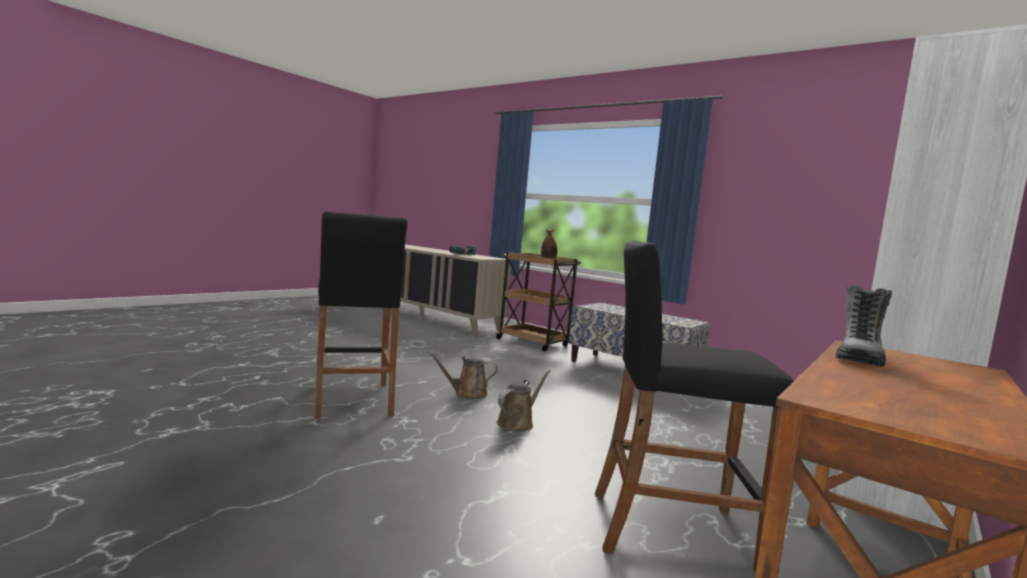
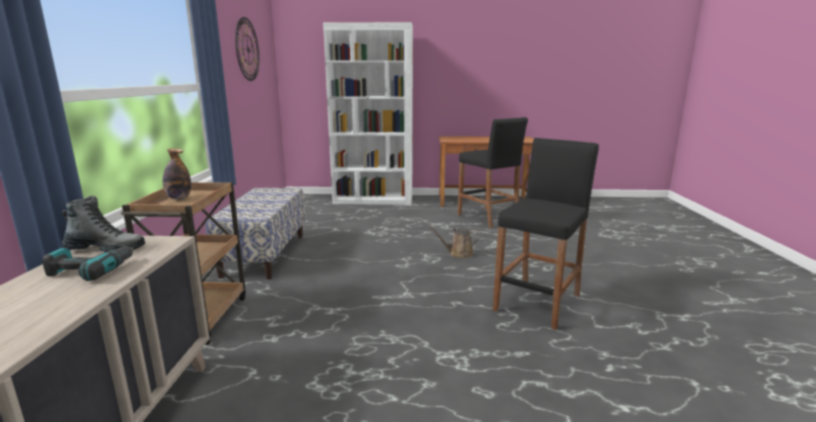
camera: 125 degrees left, 10 degrees up
brown watering can [428,352,498,399] -> none
boot [835,286,892,367] -> boot moved to [62,195,145,252]
none -> wall clock [235,17,259,81]

